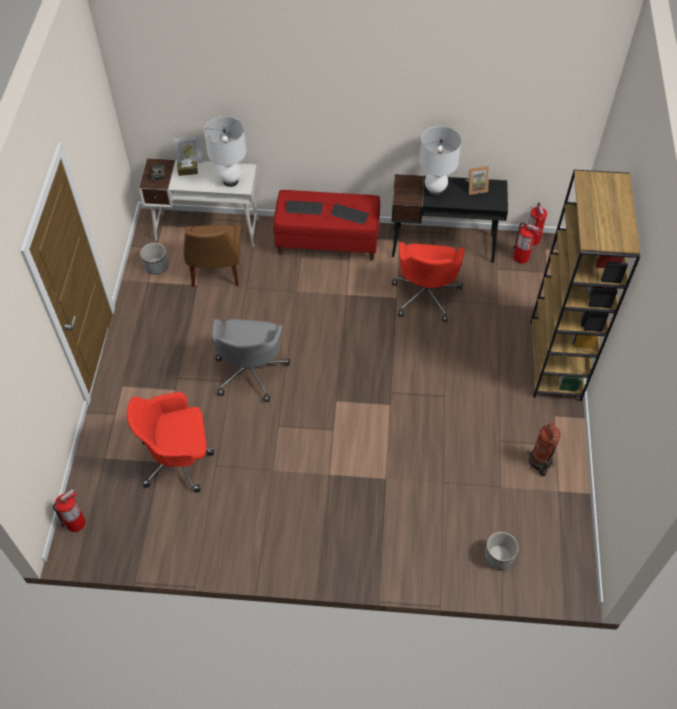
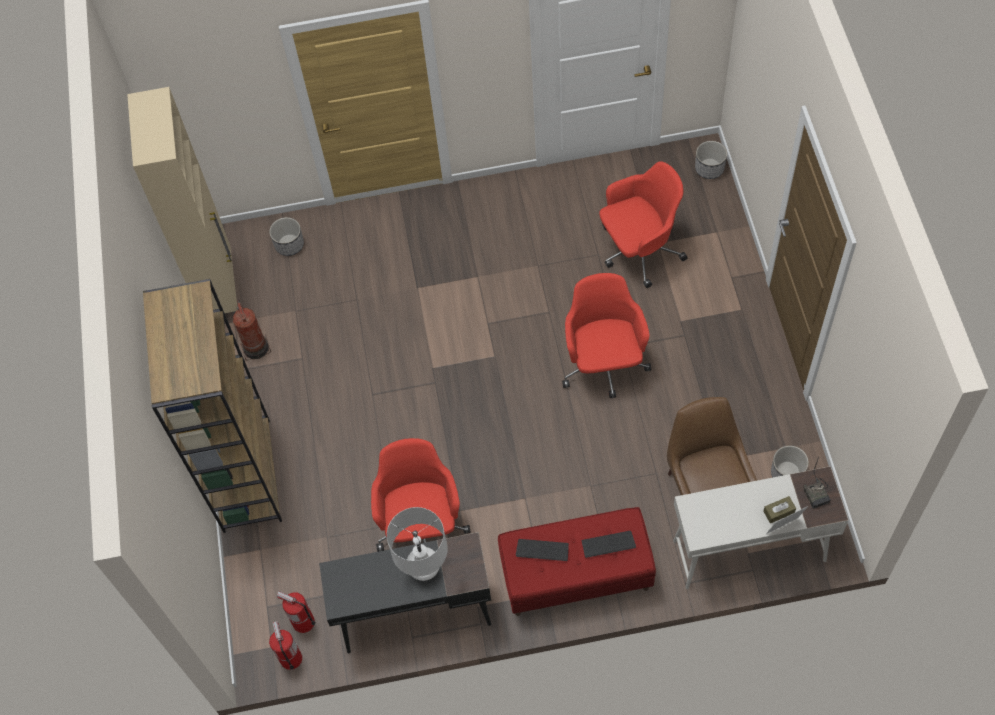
camera: 170 degrees right, 5 degrees up
fire extinguisher [53,489,86,532] -> planter [695,141,727,179]
white table lamp [204,116,246,187] -> none
grey office chair [212,319,290,402] -> red office chair [562,273,651,398]
picture frame [466,166,489,195] -> none
none -> beige cabinet [127,87,237,313]

